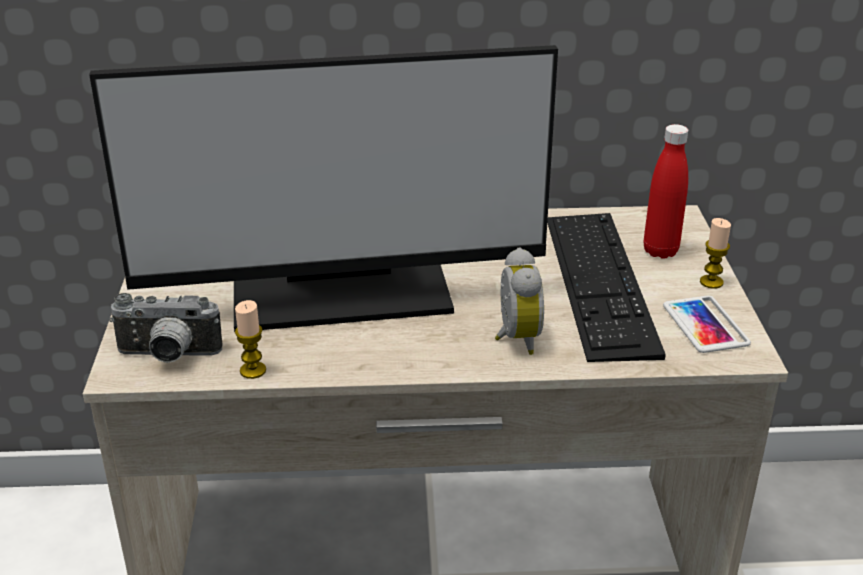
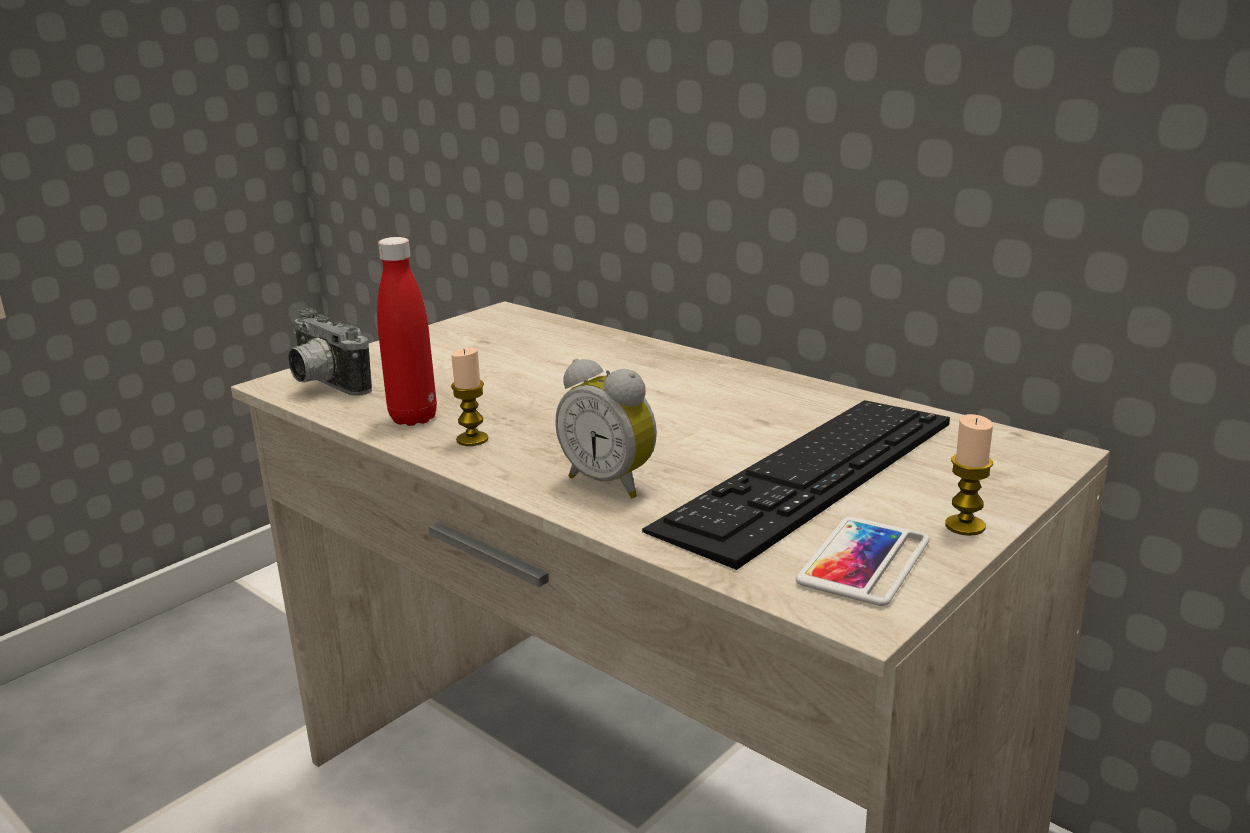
camera: 45 degrees right, 10 degrees down
monitor [89,45,558,332] -> none
candle [235,300,266,379] -> candle moved to [451,348,488,446]
alarm clock [495,247,544,355] -> alarm clock turned 90 degrees clockwise [555,358,657,499]
red bottle [644,124,688,259] -> red bottle moved to [377,237,437,426]

